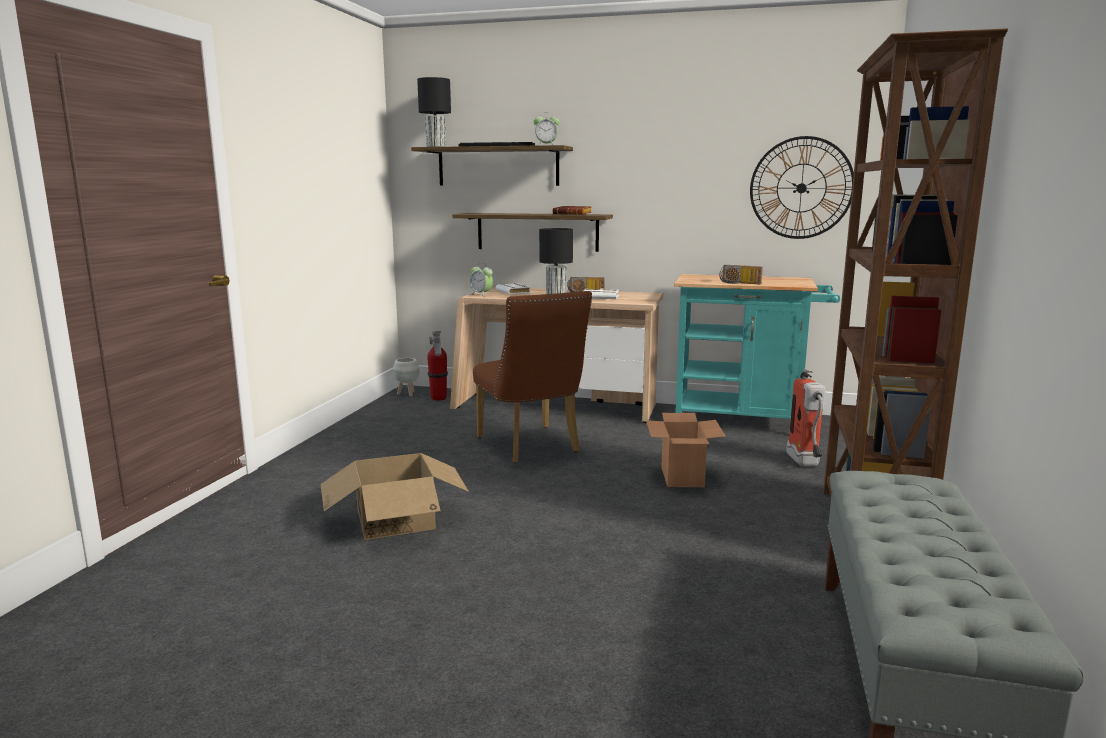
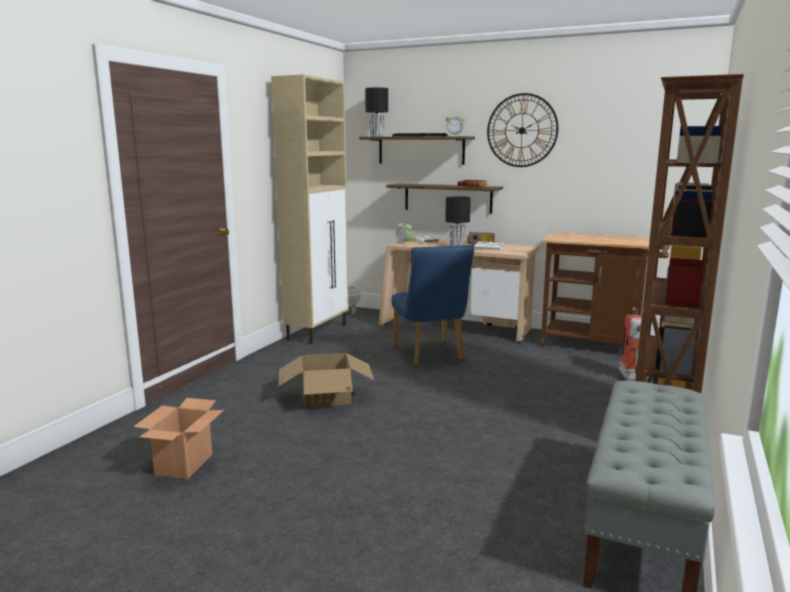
camera: 10 degrees right, 0 degrees up
fire extinguisher [427,330,448,401] -> none
brown chair [473,291,592,463] -> blue chair [392,245,475,365]
cardboard box [646,413,726,487] -> cardboard box moved to [133,398,224,479]
turquoise cart [674,274,840,419] -> brown cart [541,232,669,347]
radio [719,265,763,284] -> none
wall clock [750,136,854,239] -> wall clock moved to [487,93,558,167]
none -> beige cabinet [271,75,349,344]

